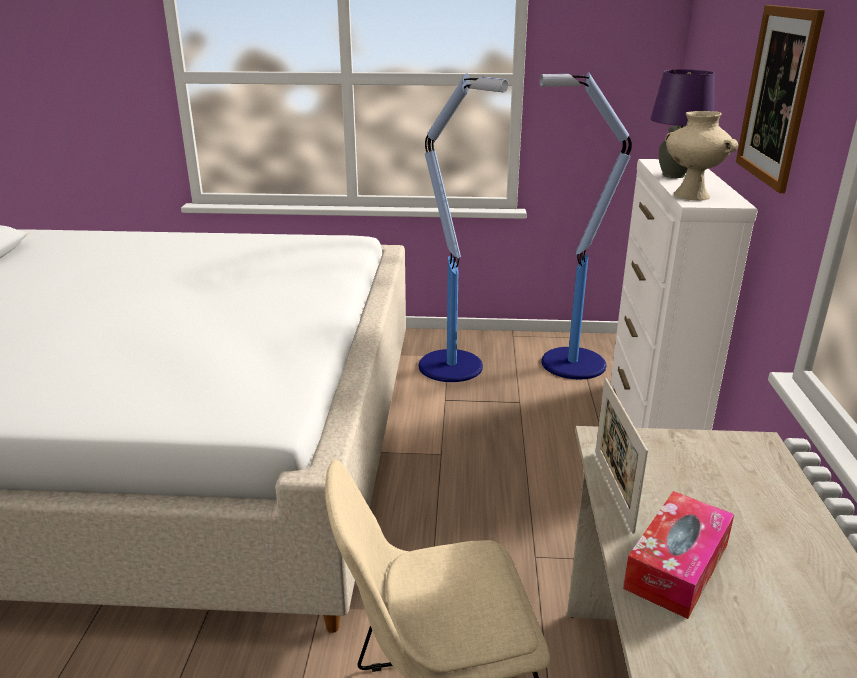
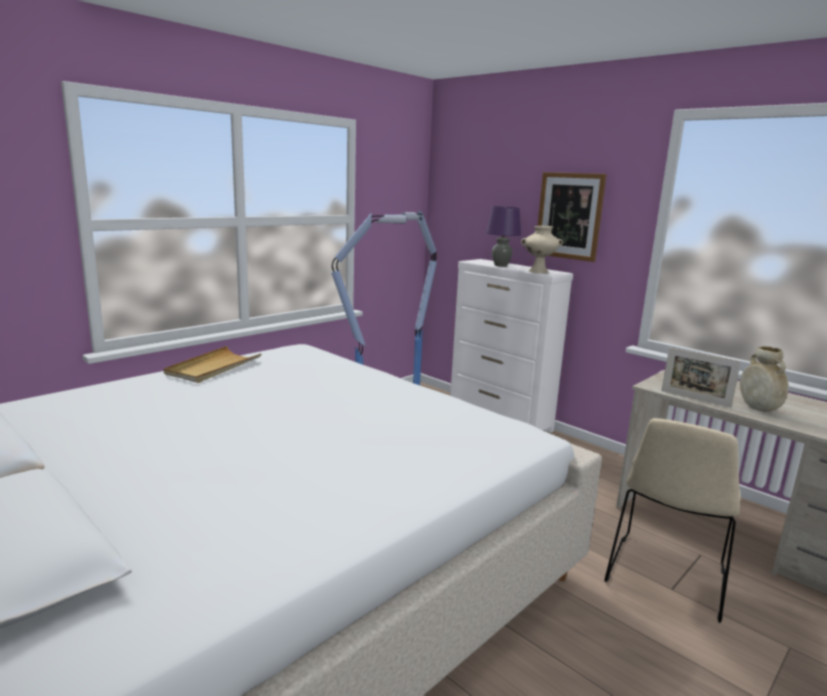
camera: 50 degrees left, 10 degrees down
tissue box [623,491,734,619] -> beige vase [740,346,788,412]
none -> beige tray [164,346,262,383]

